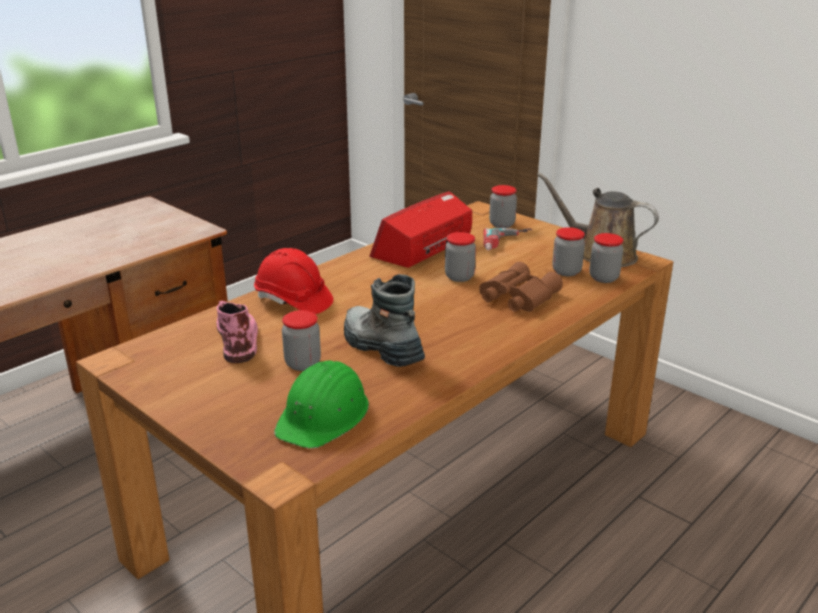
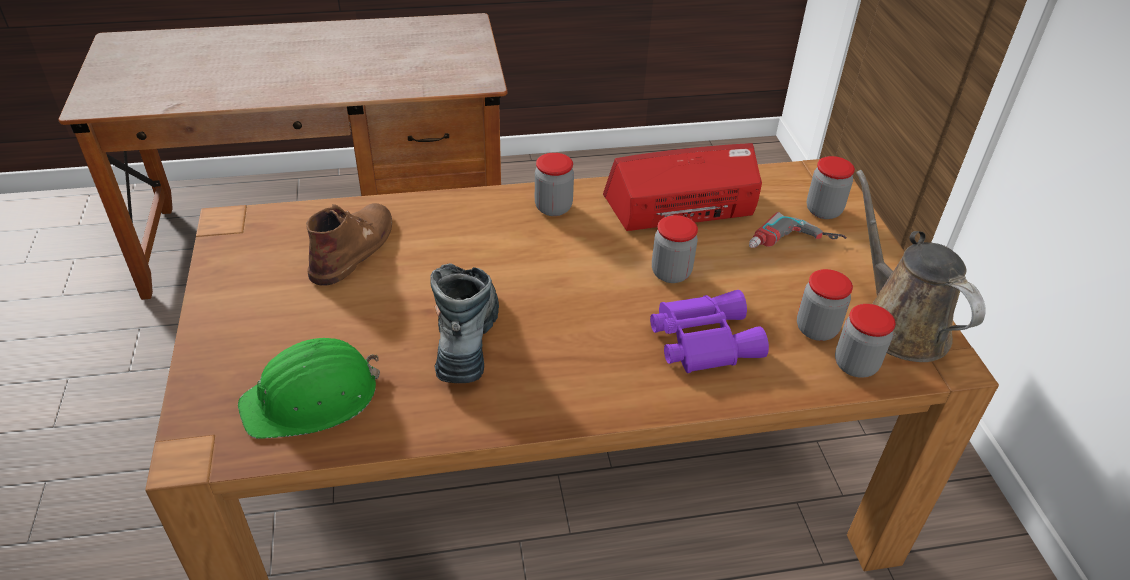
camera: 35 degrees right, 15 degrees up
pink boot [216,301,258,363] -> brown boot [306,203,392,286]
red hard hat [254,248,333,314] -> none
jar [282,310,321,371] -> jar moved to [535,153,574,216]
brown binoculars [479,262,563,312] -> purple binoculars [650,290,769,373]

